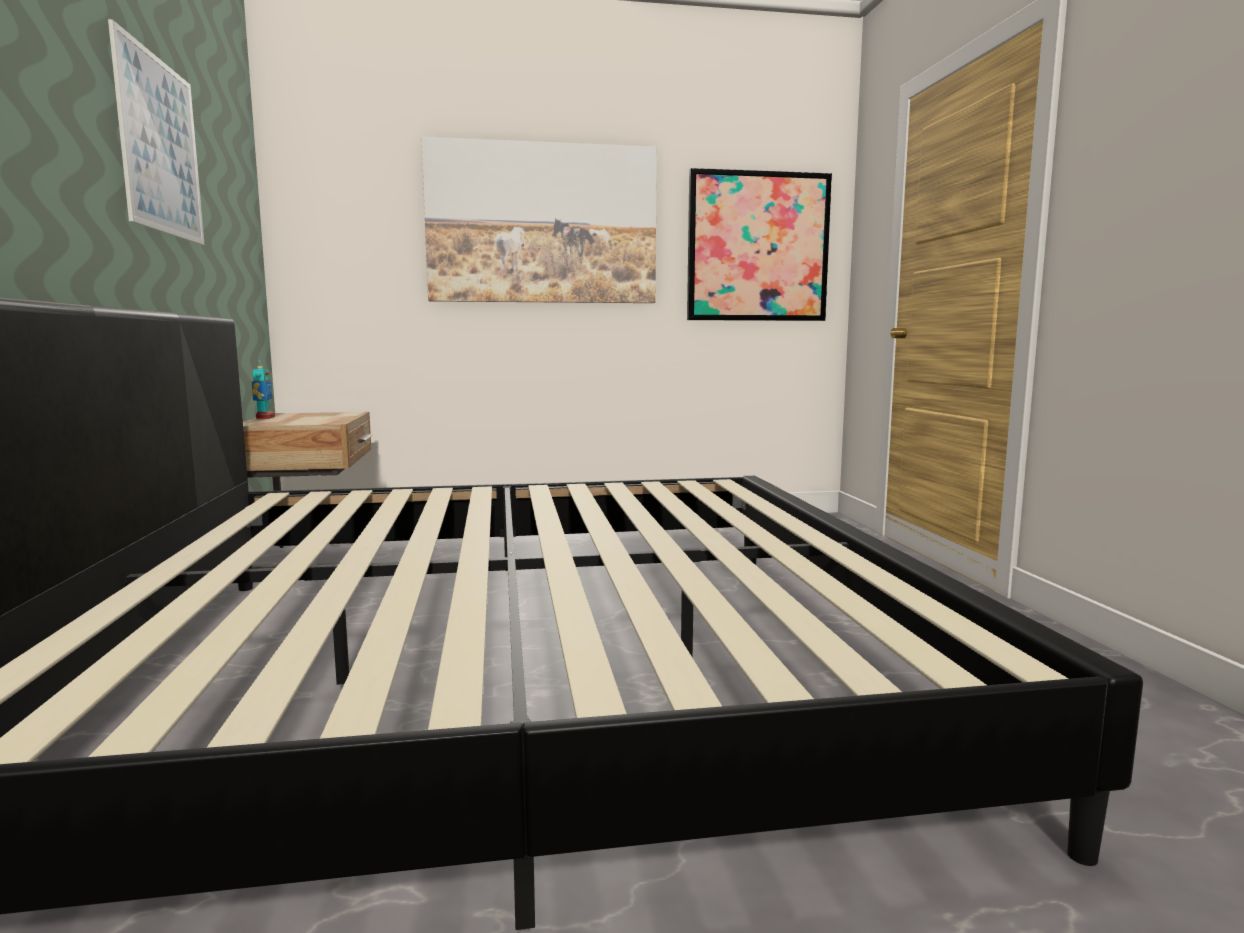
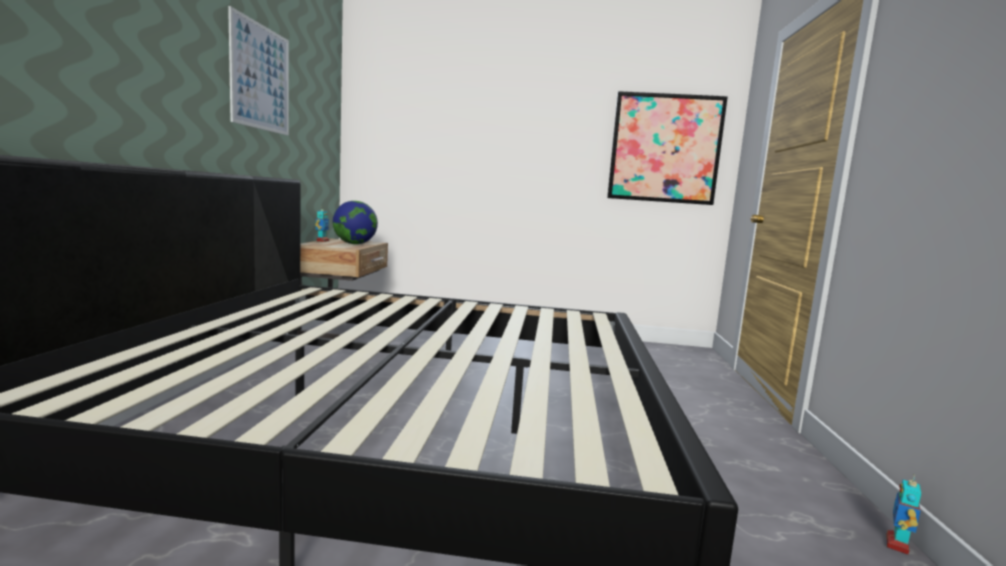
camera: 15 degrees right, 0 degrees up
picture [421,137,657,303] -> none
none -> globe [333,201,378,244]
none -> toy robot [886,474,922,555]

